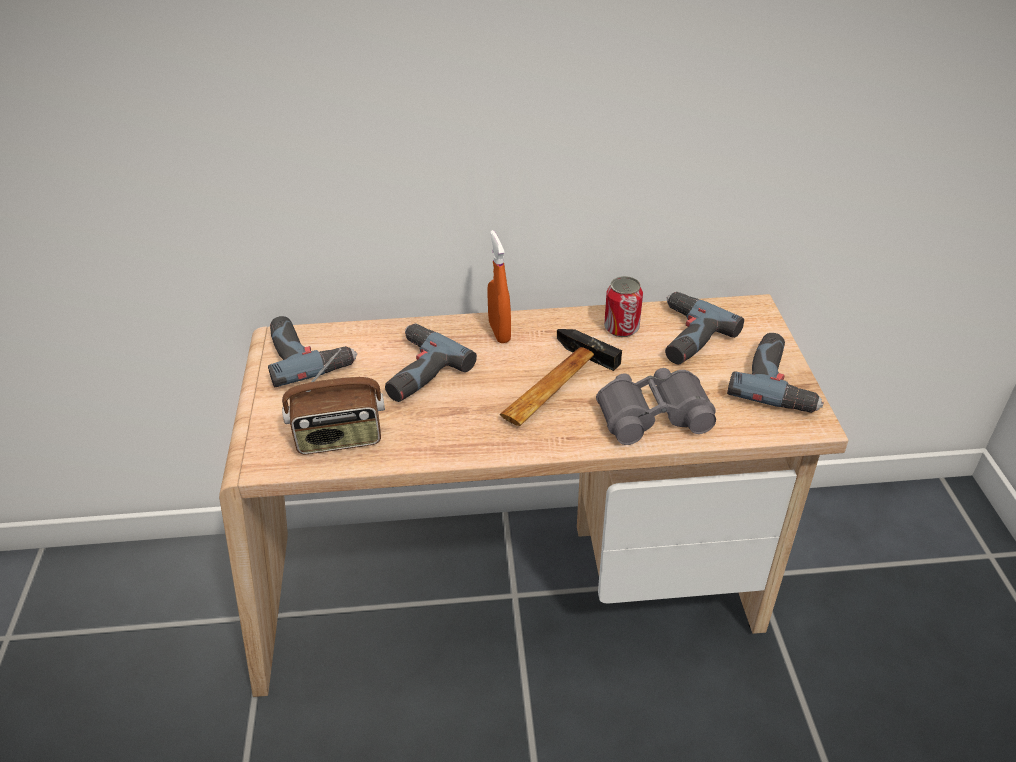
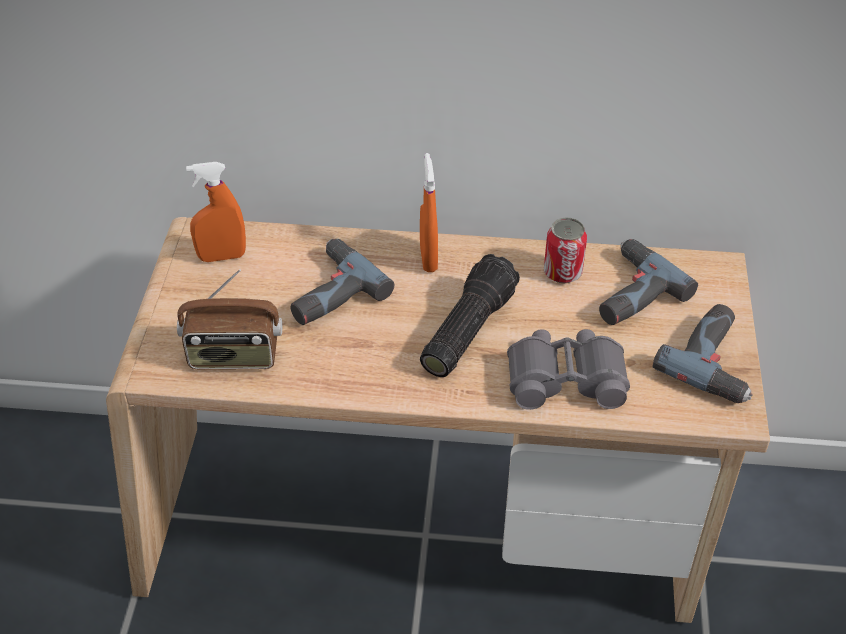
camera: 10 degrees right, 5 degrees up
power drill [268,316,357,387] -> orange spray bottle [186,162,246,262]
hammer [500,329,622,426] -> flashlight [420,254,520,377]

